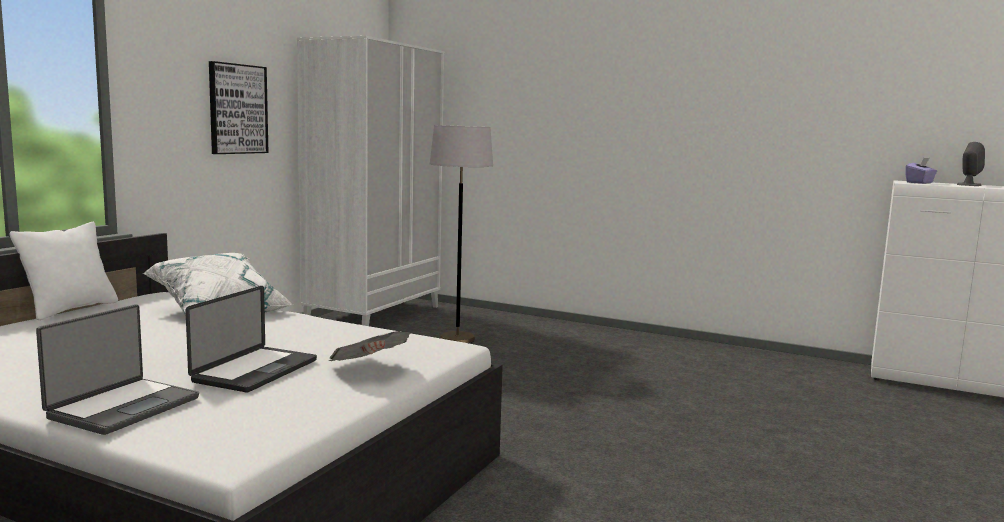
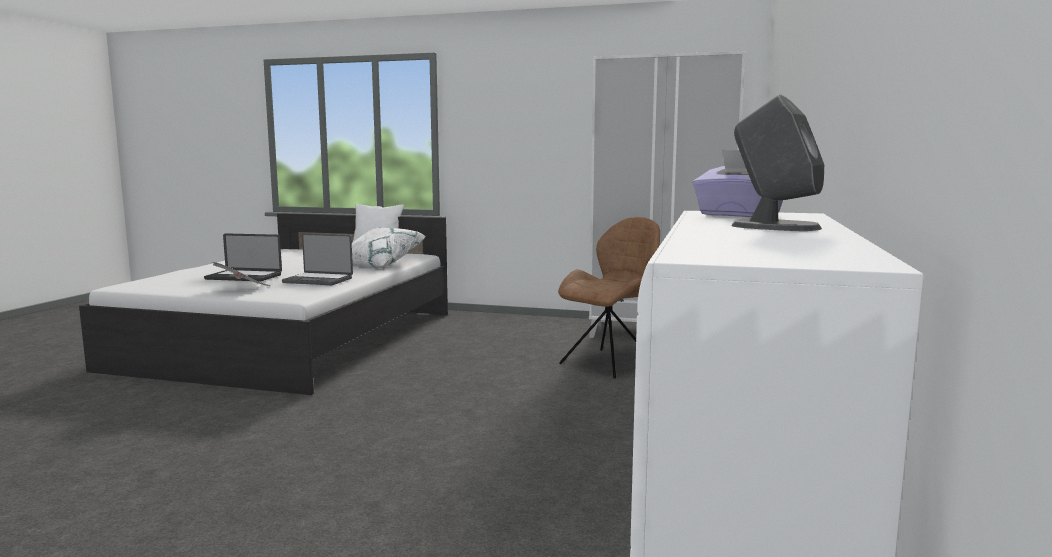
camera: 80 degrees right, 0 degrees up
laptop [36,304,199,435] -> laptop moved to [282,233,353,285]
picture [209,61,268,154] -> none
grey floor lamp [430,125,493,343] -> brown chair [558,217,660,379]

